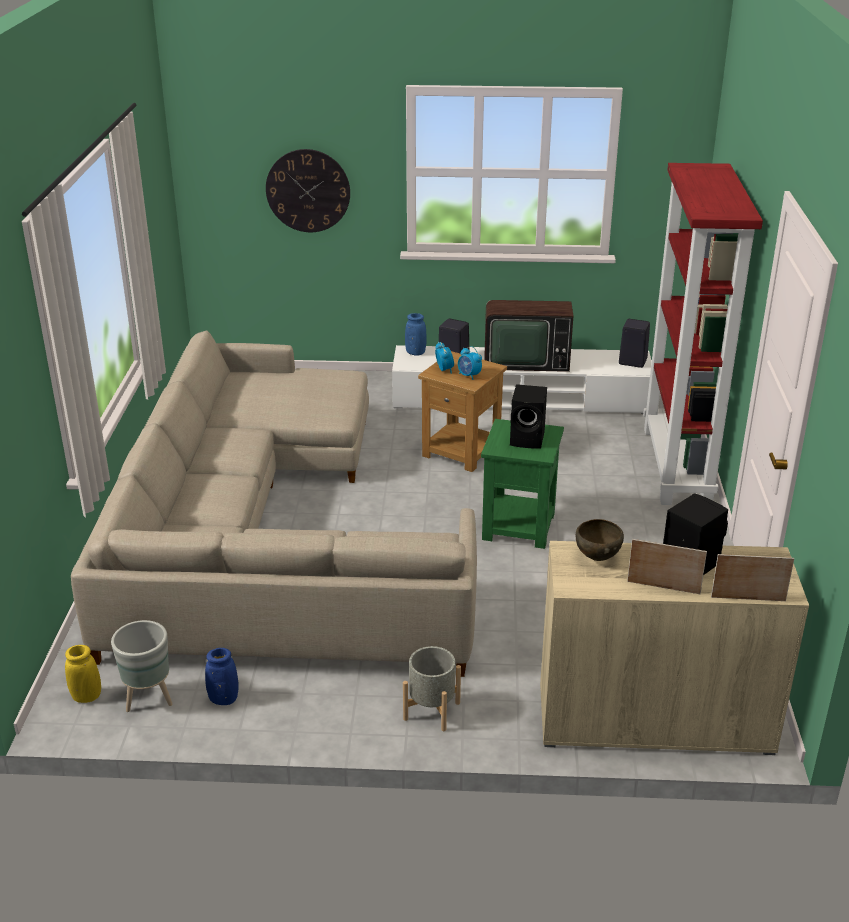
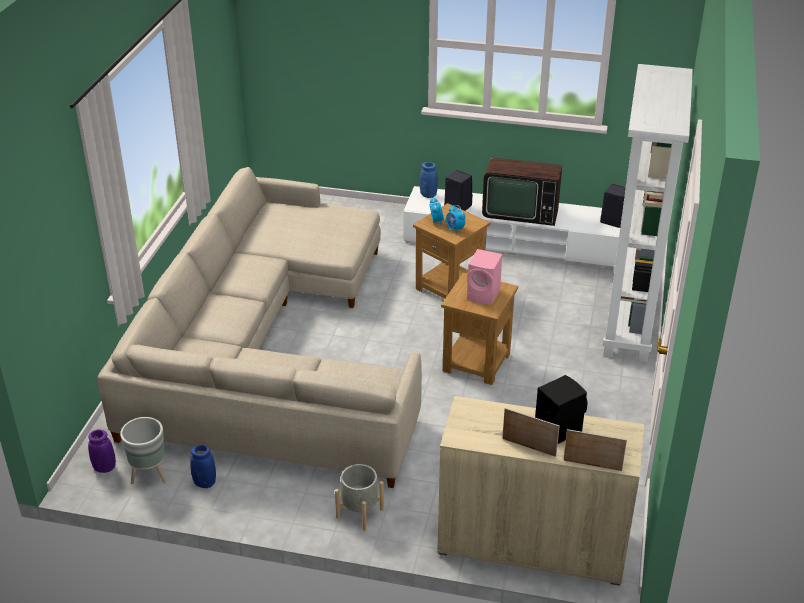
camera: 10 degrees right, 5 degrees up
yellow vase [65,645,101,703] -> purple vase [88,429,116,473]
wall clock [266,149,350,232] -> none
green side table [481,419,564,549] -> brown side table [441,273,518,385]
black speaker [510,384,547,449] -> pink speaker [467,249,502,305]
brown bowl [576,519,624,561] -> none
red bookcase [643,163,763,505] -> white bookcase [603,64,693,362]

